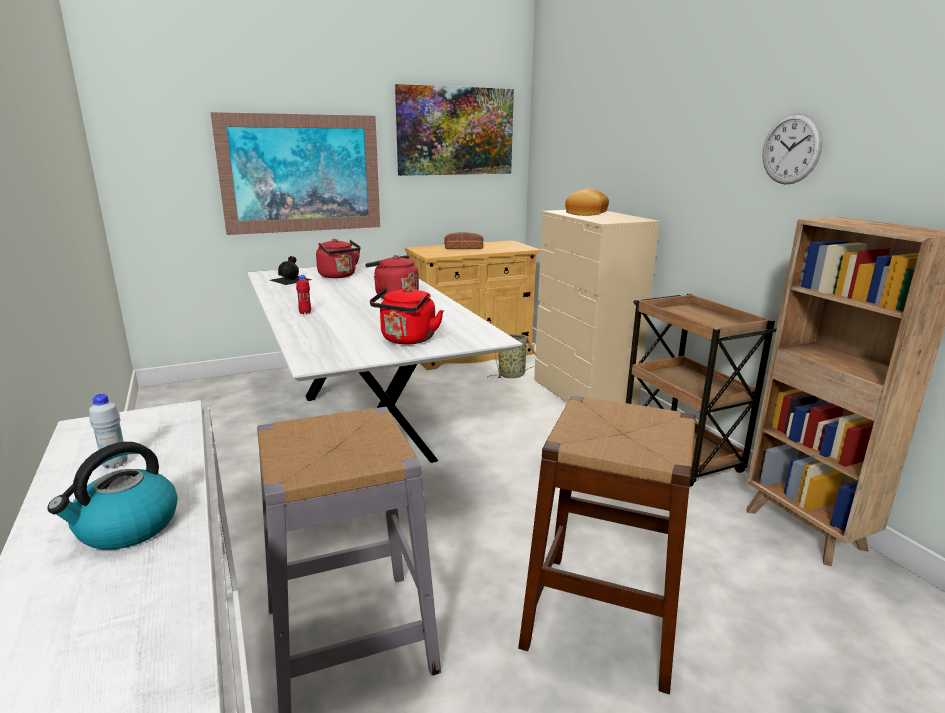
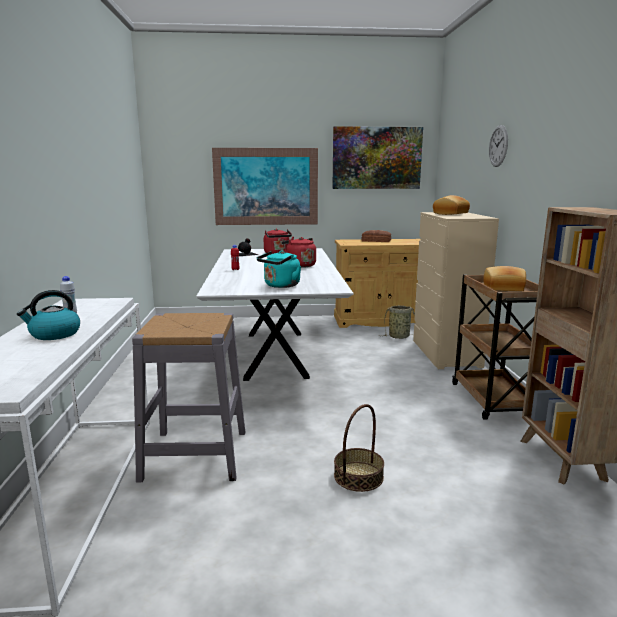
camera: 20 degrees right, 5 degrees down
red kettle [370,287,443,344] -> turquoise kettle [257,251,301,288]
brown stool [518,396,696,694] -> basket [334,404,384,492]
wall clock [762,113,823,184] -> wall clock moved to [489,125,508,167]
none -> bread [483,266,526,291]

